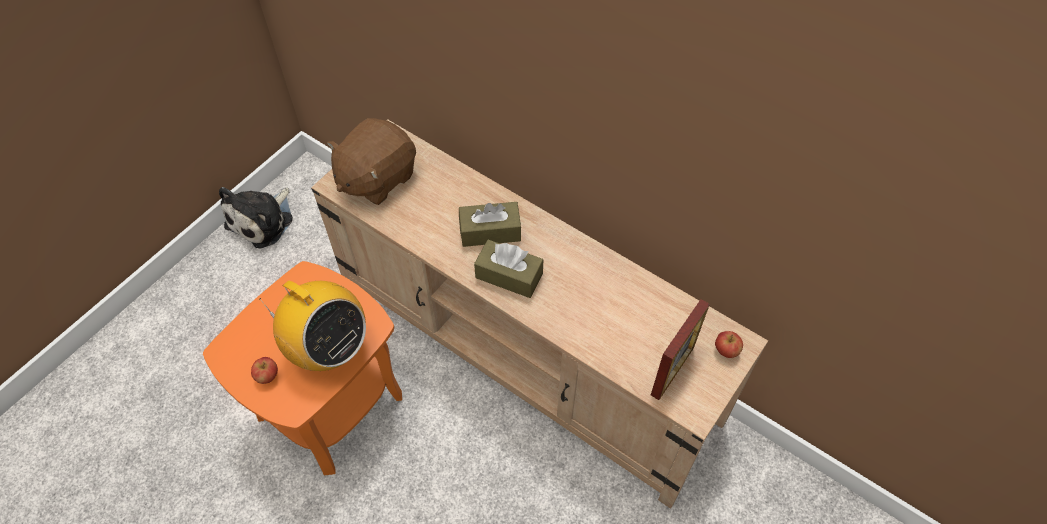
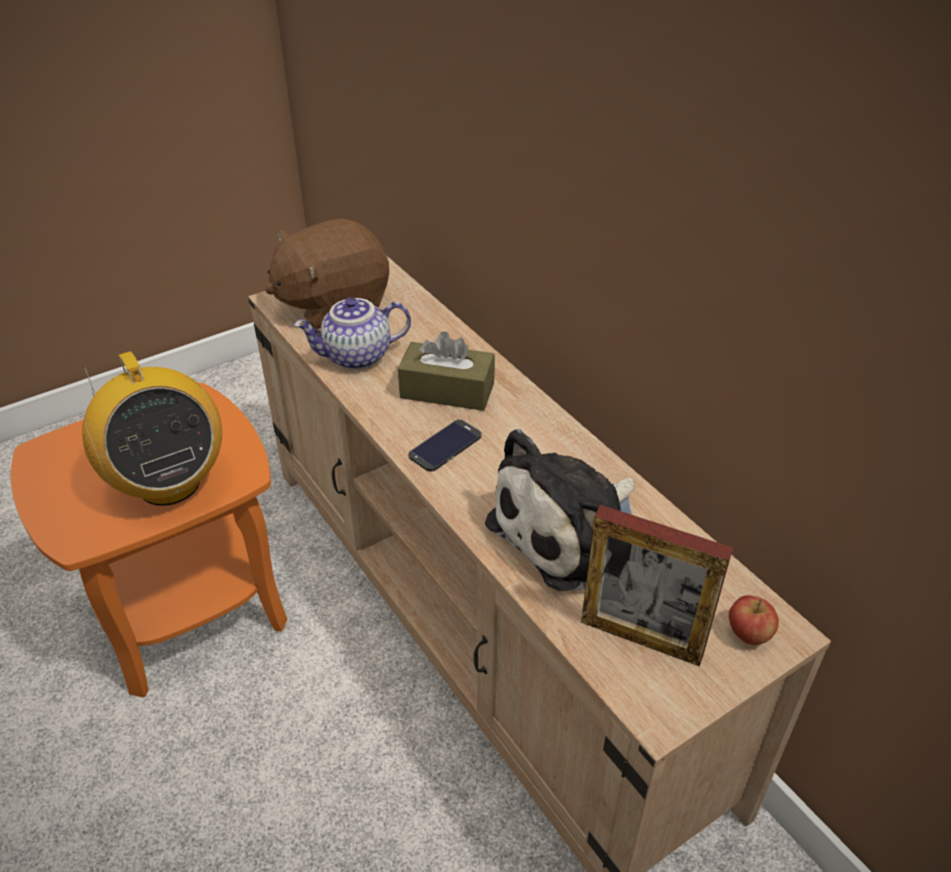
camera: 20 degrees right, 15 degrees down
plush toy [219,187,293,248] -> plush toy moved to [485,429,636,591]
apple [251,357,278,384] -> none
brown tissue box [474,239,543,298] -> phone [409,420,482,472]
picture frame [651,299,710,400] -> picture frame turned 60 degrees clockwise [581,505,733,666]
none -> teapot [294,297,411,370]

